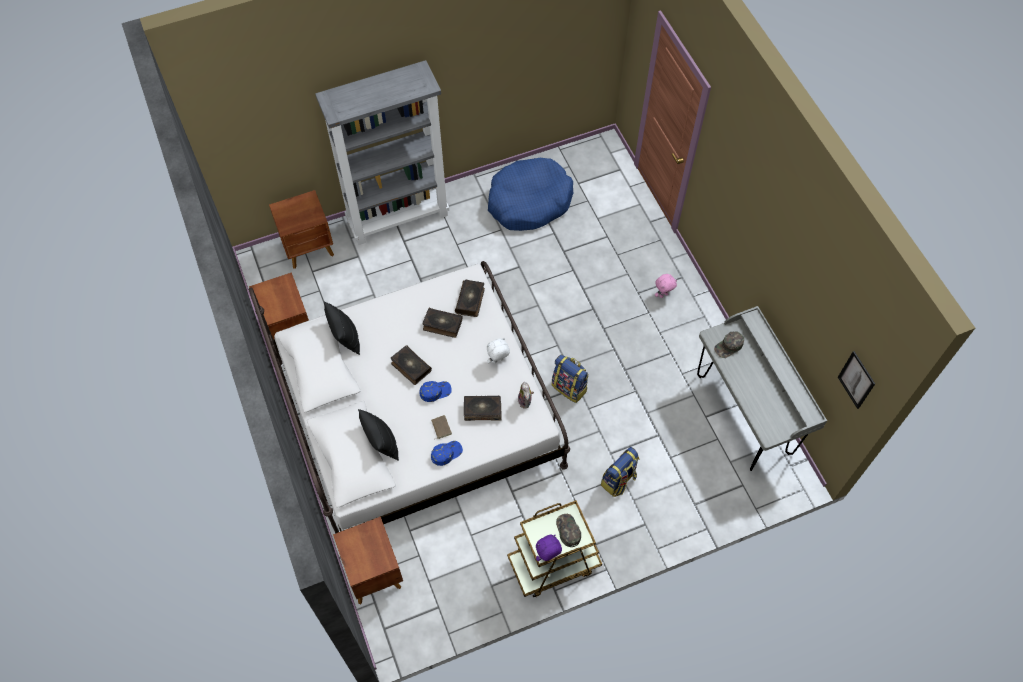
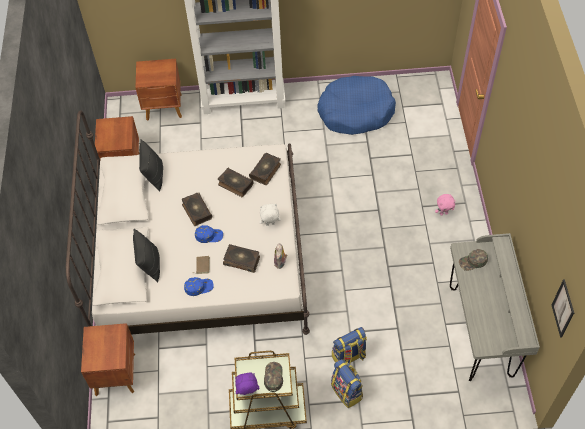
camera: 20 degrees right, 5 degrees down
backpack [552,355,589,403] -> backpack moved to [331,359,363,408]

